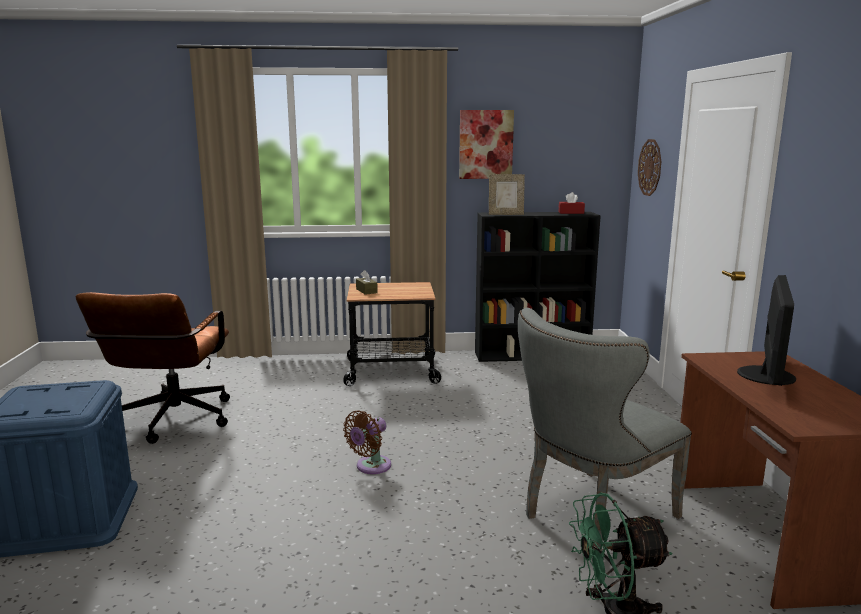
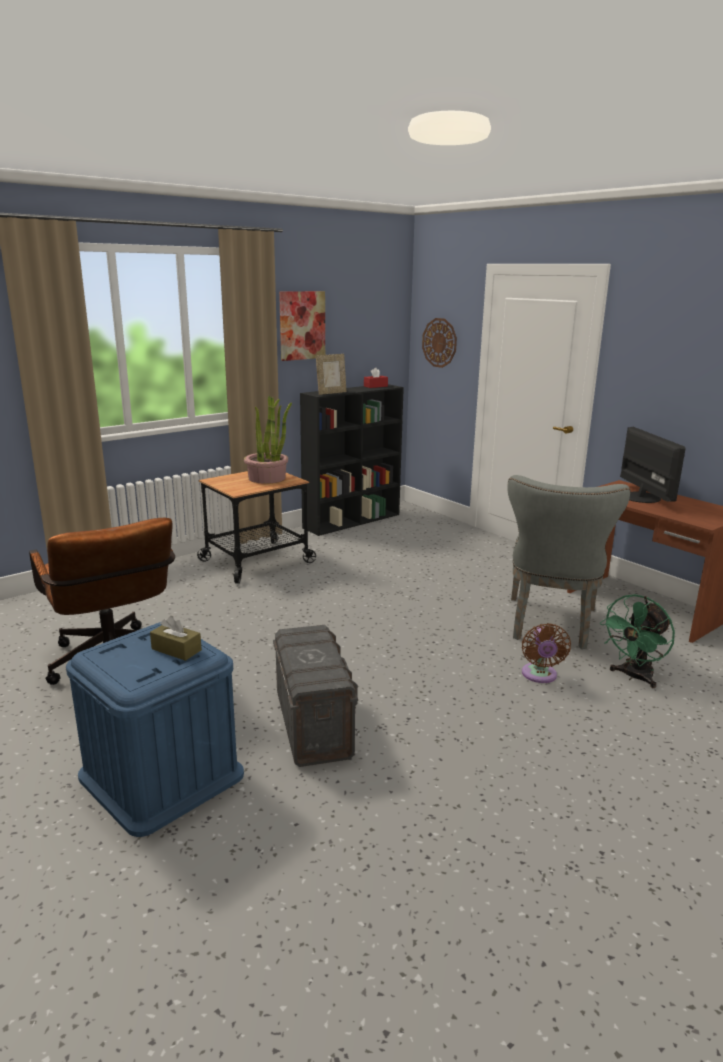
camera: 35 degrees left, 5 degrees up
brown fan [343,410,391,474] -> brown fan moved to [522,623,571,683]
brown tissue box [356,270,378,295] -> brown tissue box moved to [150,616,202,661]
none -> potted plant [244,396,292,484]
none -> grey storage box [273,625,358,767]

